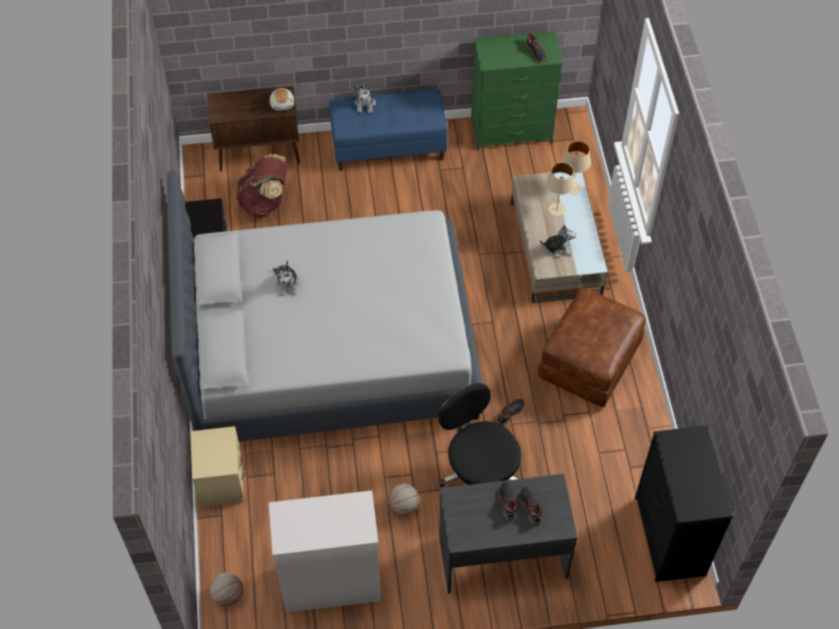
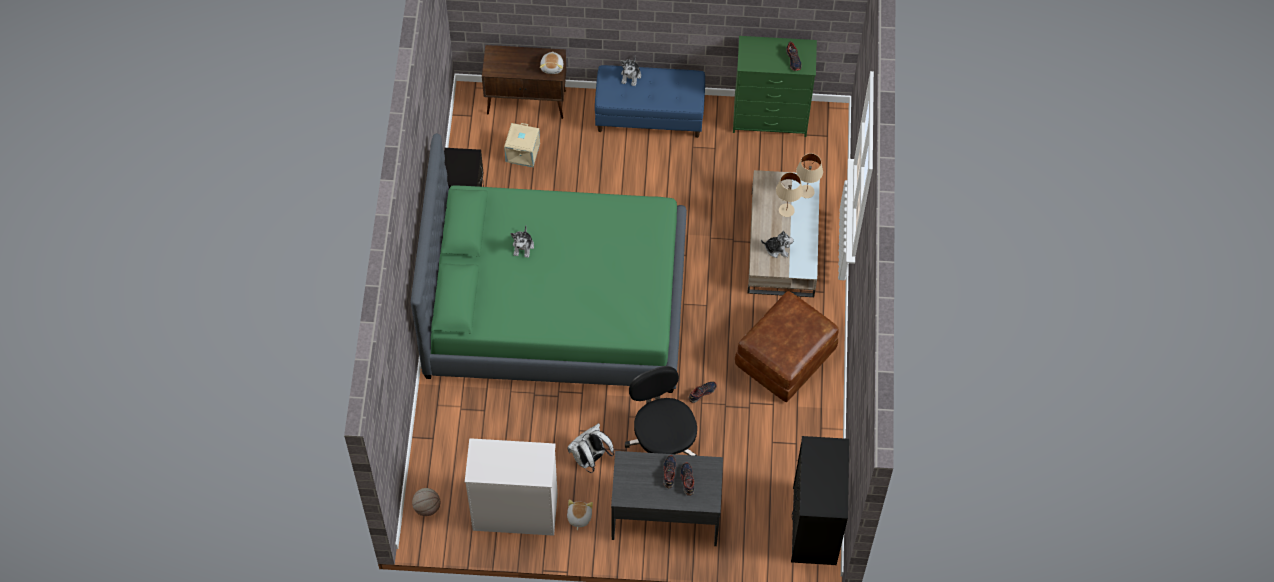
camera: 10 degrees right, 5 degrees up
grey bed [167,170,482,442] -> green bed [411,133,687,393]
beige nightstand [190,426,245,507] -> none
brown backpack [236,154,287,217] -> beige storage box [504,123,540,167]
basketball [387,484,419,516] -> white backpack [567,423,614,473]
none -> plush toy [567,499,593,530]

